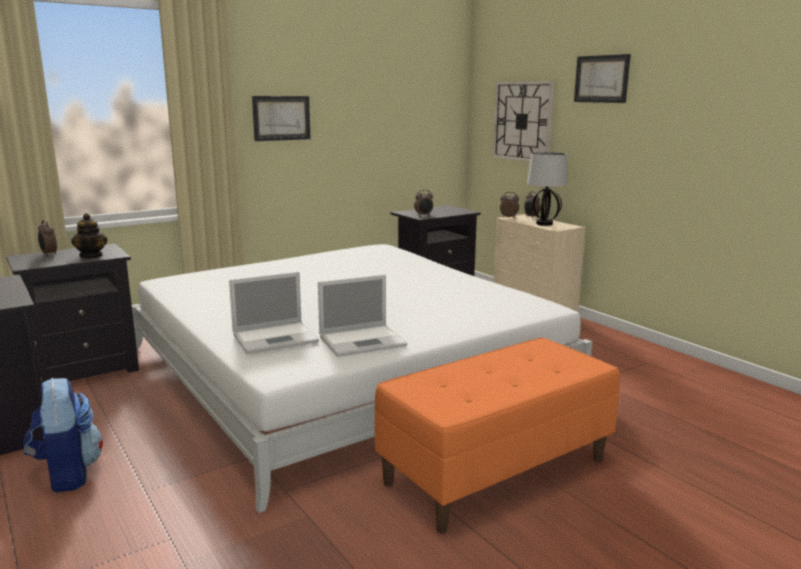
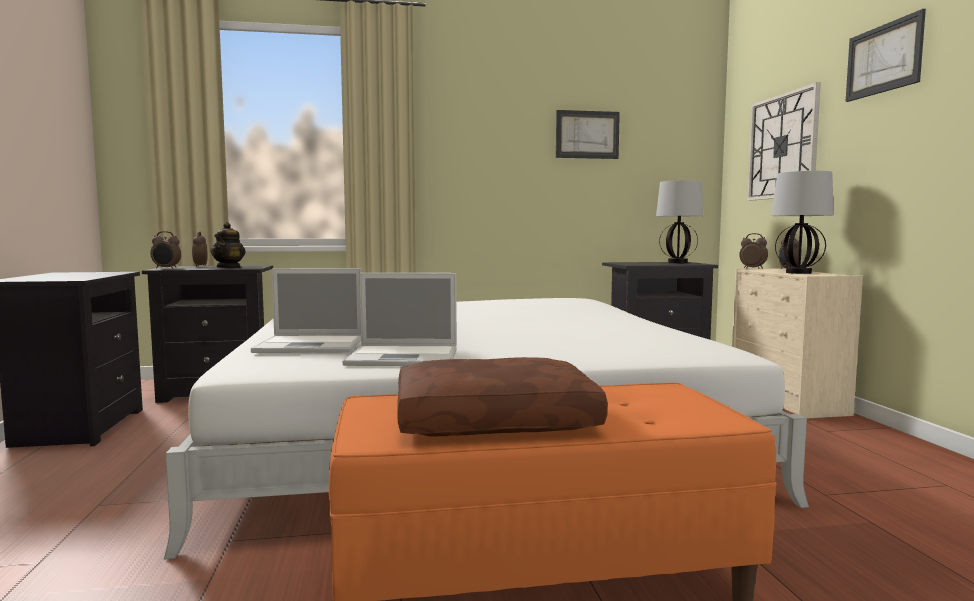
camera: 25 degrees right, 10 degrees down
backpack [23,378,103,492] -> none
picture [252,96,311,141] -> picture moved to [556,110,620,159]
alarm clock [414,190,433,216] -> alarm clock moved to [150,231,181,269]
none -> brown pillow [397,357,608,437]
none -> table lamp [656,180,703,263]

